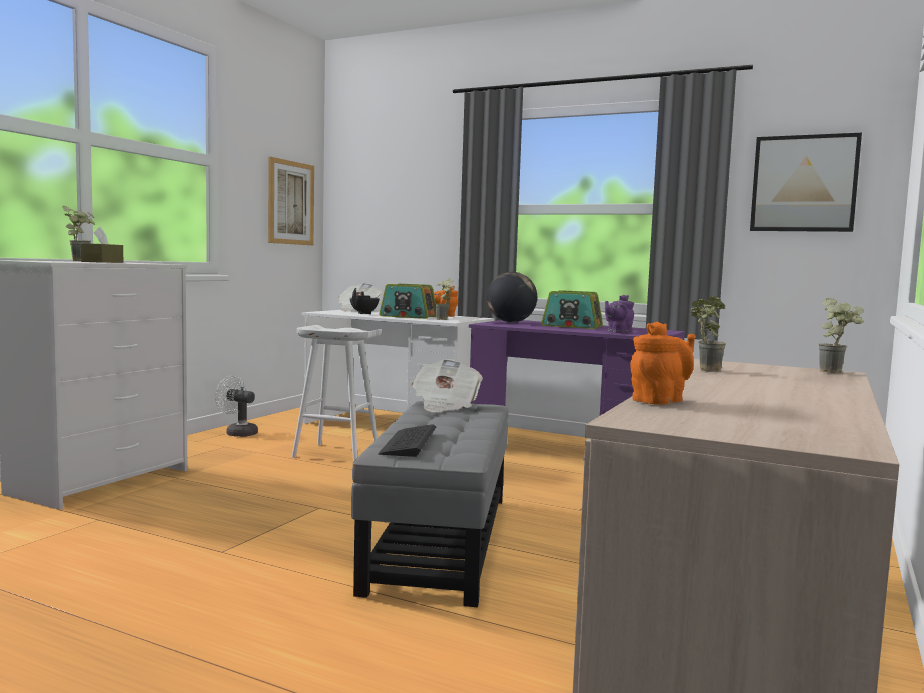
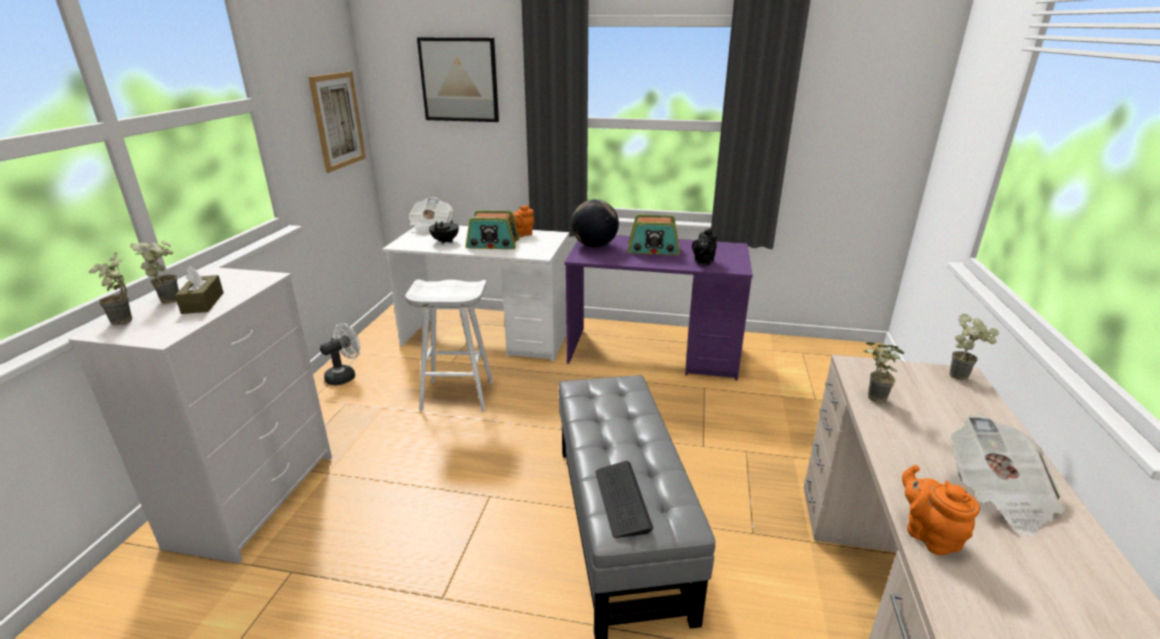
camera: 15 degrees left, 20 degrees up
white fan [215,376,258,437] -> white fan turned 120 degrees clockwise [320,323,360,385]
newspaper [411,359,483,412] -> newspaper moved to [951,414,1066,537]
potted plant [435,278,454,320] -> potted plant moved to [89,252,132,325]
purple teapot [605,295,634,333] -> black teapot [692,228,717,265]
orange teapot [631,321,696,405] -> orange teapot turned 60 degrees counterclockwise [902,465,980,555]
picture [750,133,862,232] -> picture moved to [417,37,499,122]

